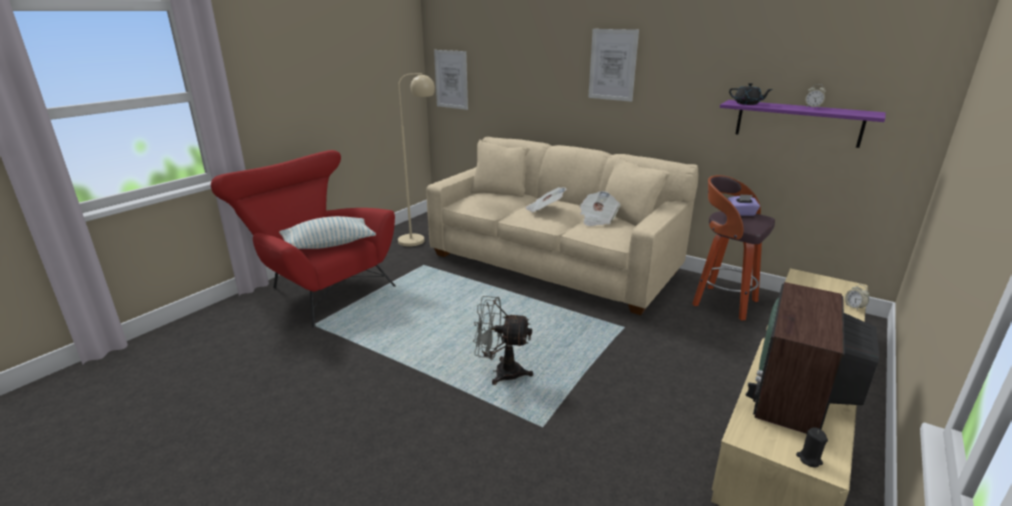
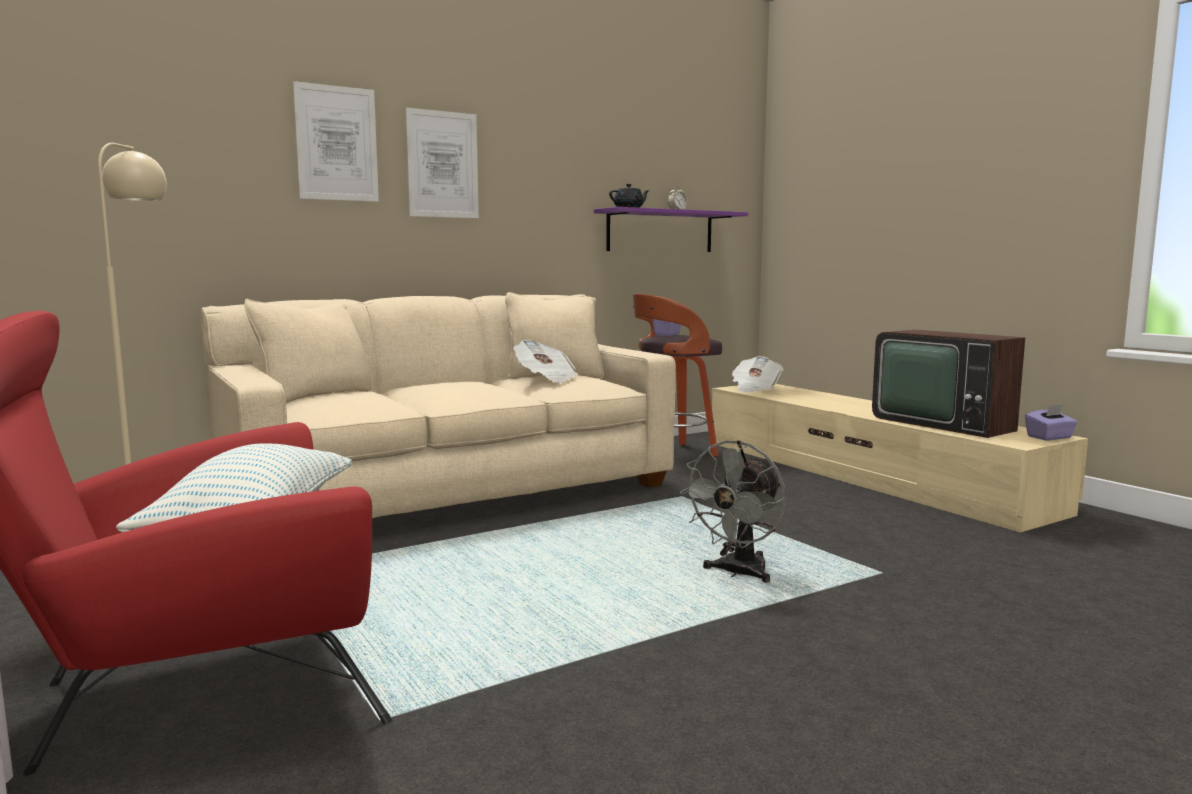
camera: 65 degrees left, 15 degrees down
picture [434,50,468,110] -> picture moved to [293,81,379,202]
newspaper [525,187,567,213] -> newspaper moved to [731,356,783,392]
black candle [796,427,828,468] -> purple tissue box [1025,405,1078,440]
alarm clock [845,284,869,311] -> none

